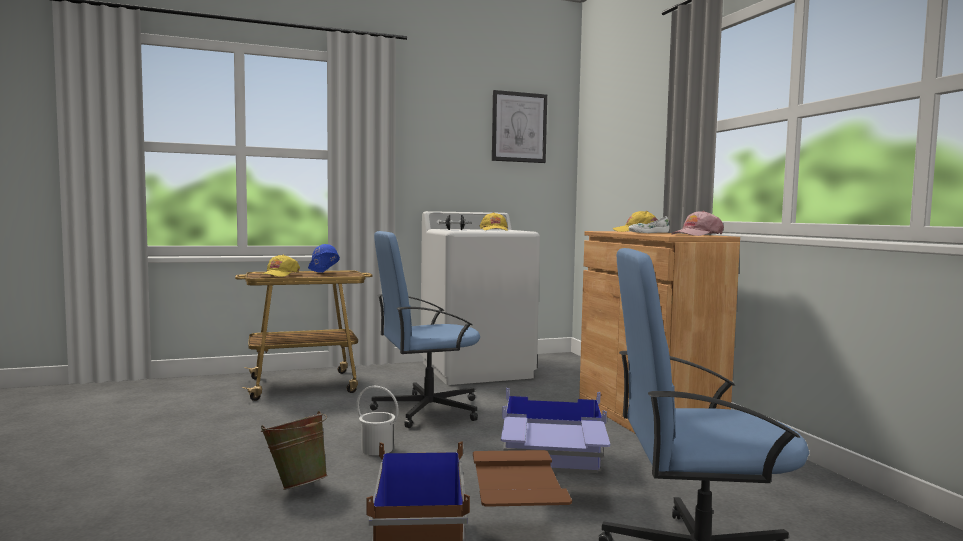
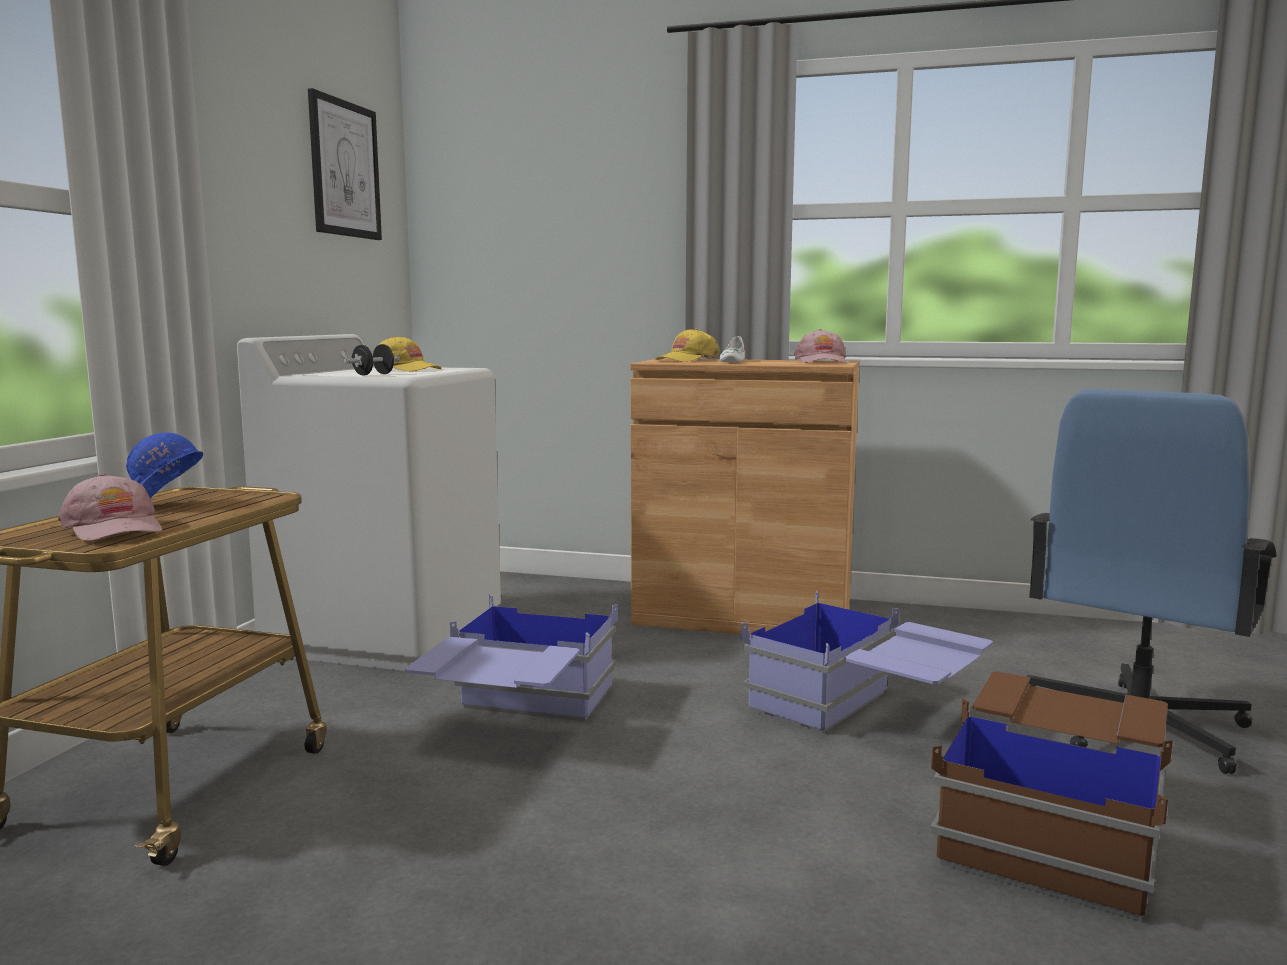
camera: 55 degrees left, 5 degrees up
yellow cap [259,255,300,277] -> pink cap [58,474,162,541]
green bucket [261,411,328,490] -> none
white bucket [356,385,399,455] -> none
blue office chair [370,231,480,428] -> blue storage box [405,594,618,721]

